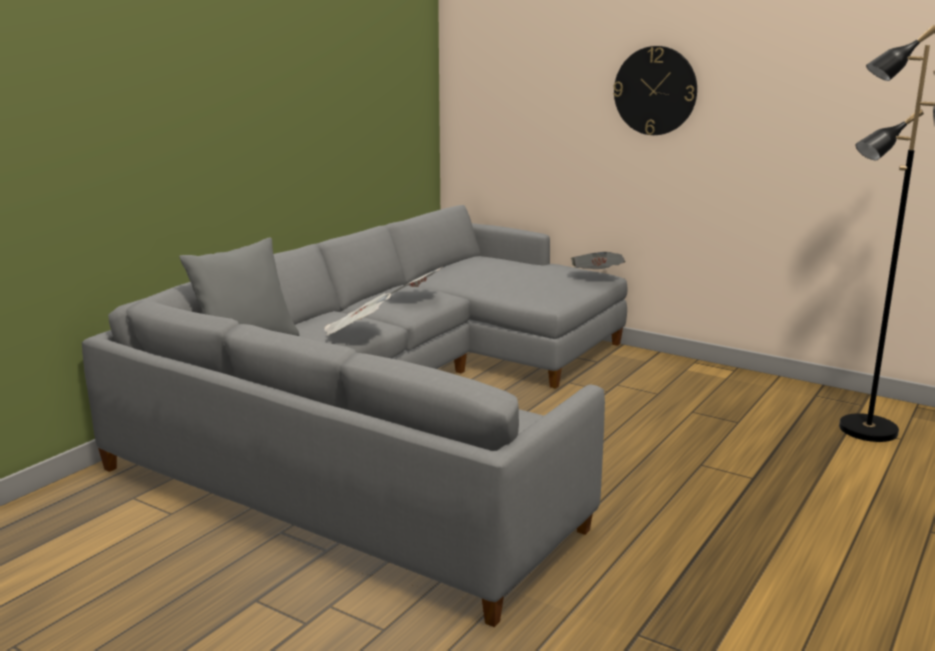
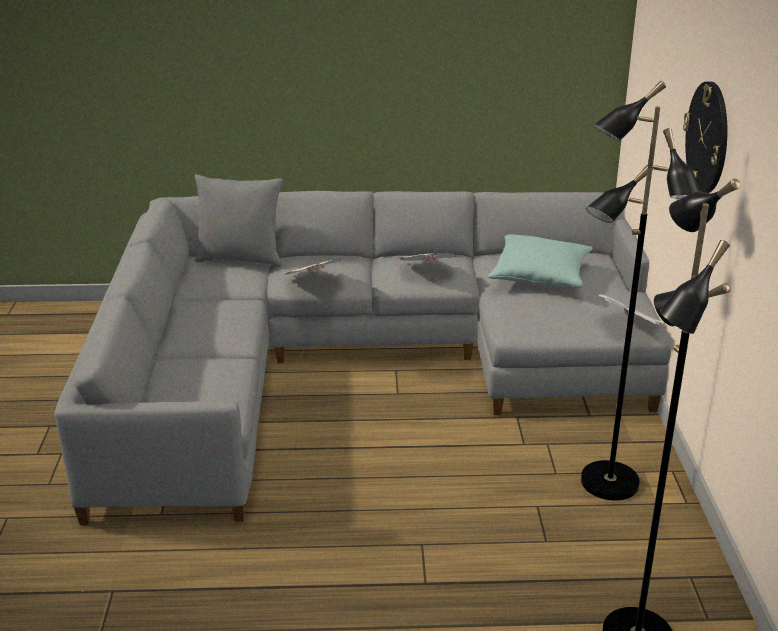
camera: 55 degrees right, 10 degrees up
none -> turquoise pillow [488,234,593,287]
none -> black floor lamp [581,81,701,500]

